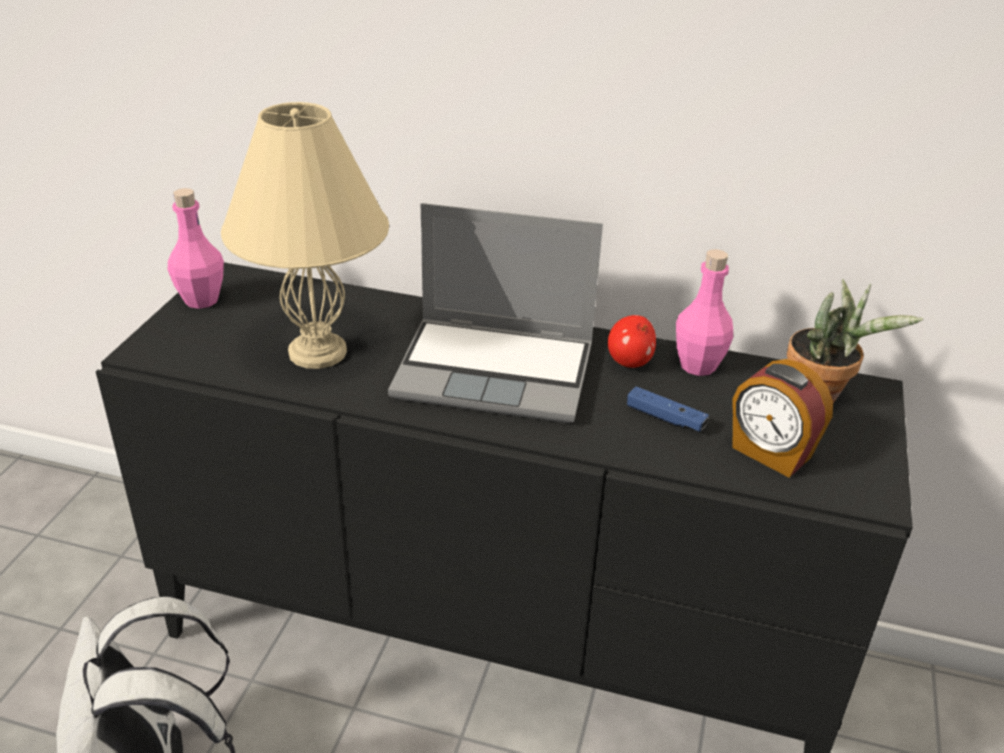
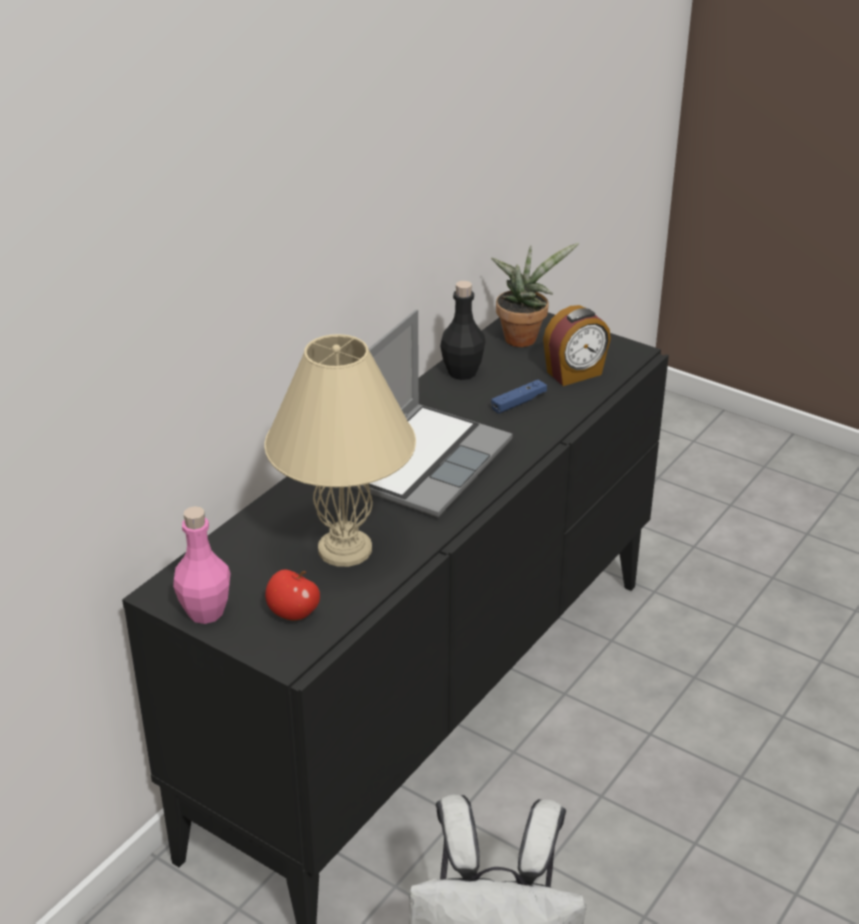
camera: 70 degrees left, 0 degrees up
apple [608,315,656,368] -> apple moved to [265,570,320,621]
pink bottle [676,249,733,376] -> black bottle [440,281,486,380]

